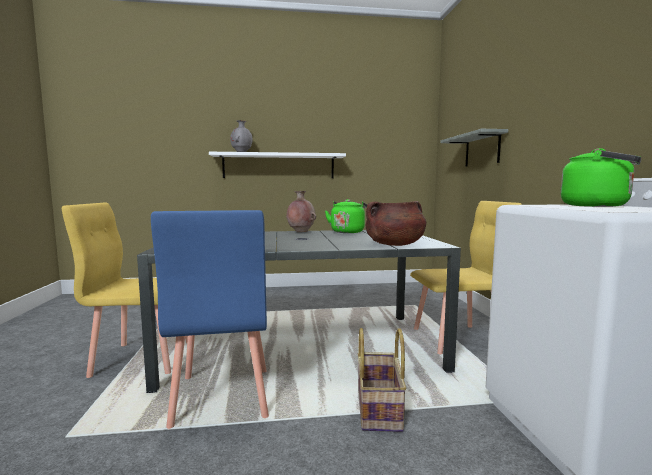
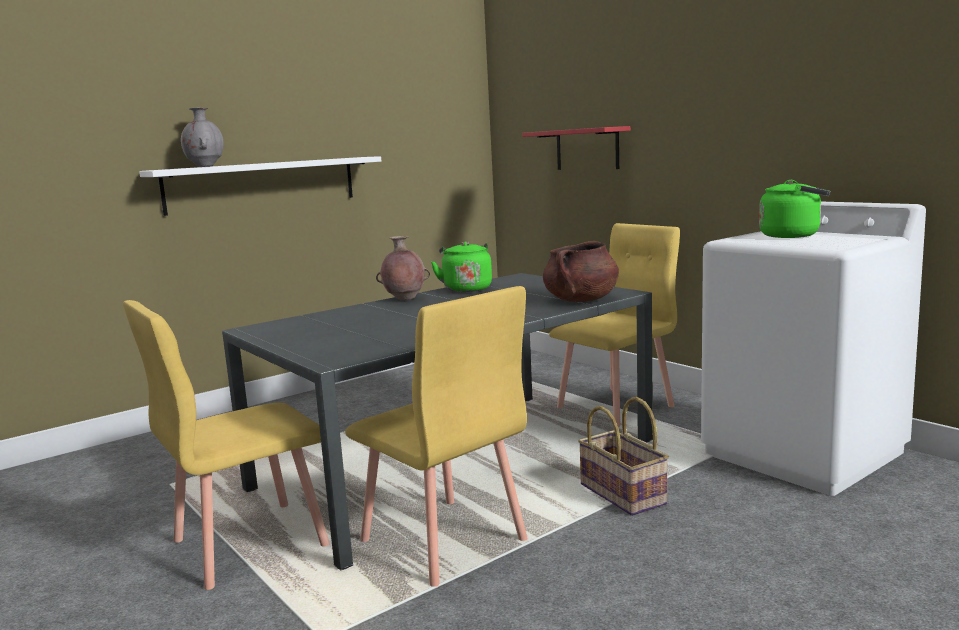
camera: 30 degrees left, 5 degrees up
blue chair [151,210,269,429] -> yellow chair [345,286,528,588]
grey shelf [440,129,508,166] -> red shelf [522,126,631,170]

